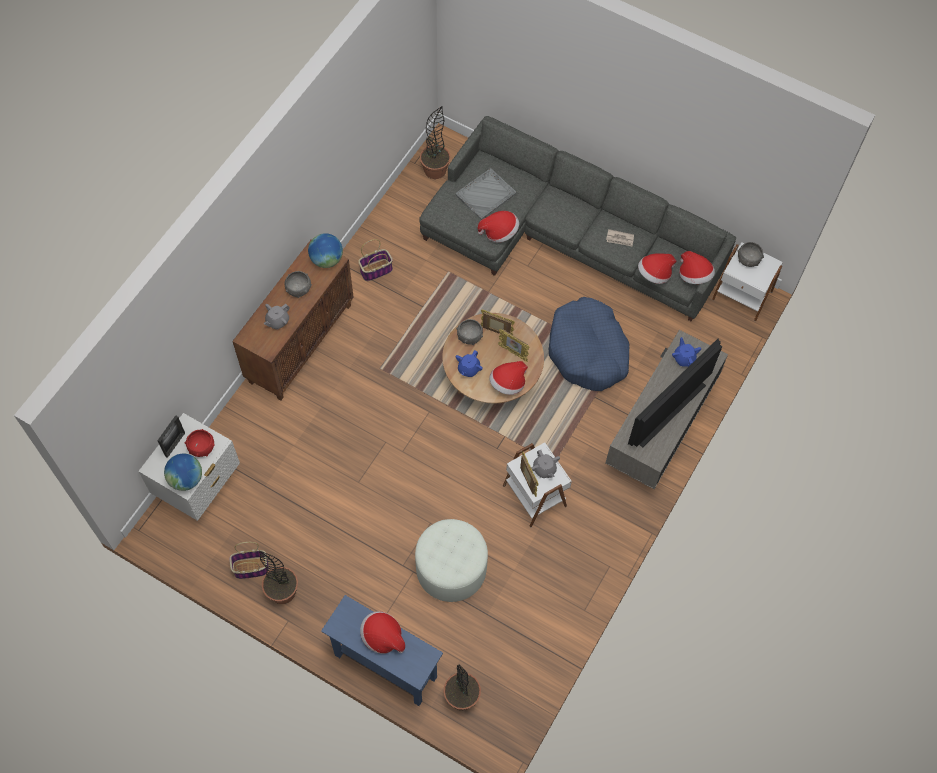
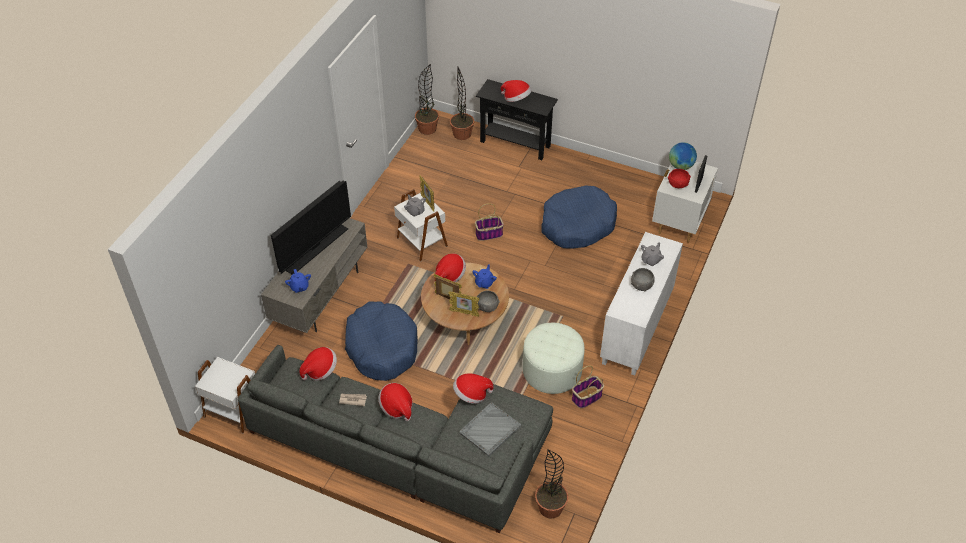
camera: 175 degrees right, 15 degrees down
basket [229,542,269,579] -> basket moved to [475,203,504,241]
brown cabinet [232,239,354,400] -> white cabinet [600,232,683,375]
potted plant [259,551,298,604] -> potted plant moved to [415,64,439,135]
globe [308,233,343,268] -> none
blue console table [321,595,443,706] -> black console table [476,79,558,160]
white ottoman [415,519,488,602] -> white ottoman moved to [523,323,584,394]
hat [679,251,715,284] -> hat moved to [378,383,412,421]
grey bowl [738,242,764,267] -> none
none -> blue dog bed [541,185,617,249]

